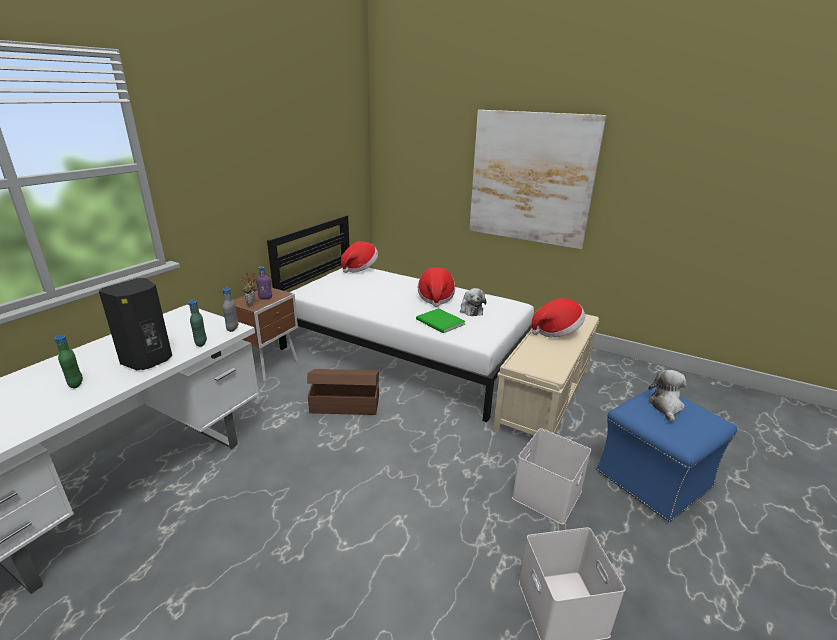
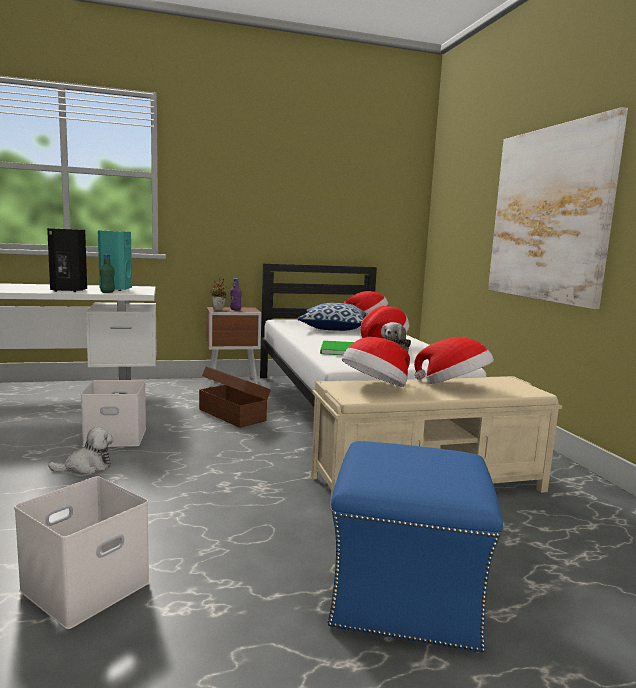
camera: 45 degrees right, 15 degrees down
green bottle [54,335,83,388] -> none
grey bottle [222,288,238,332] -> none
white storage box [512,428,591,525] -> white storage box moved to [81,380,146,447]
plush toy [648,370,687,423] -> plush toy moved to [48,427,114,474]
none -> turquoise speaker [98,230,132,291]
none -> pillow [297,303,368,331]
none -> hat [342,337,410,387]

